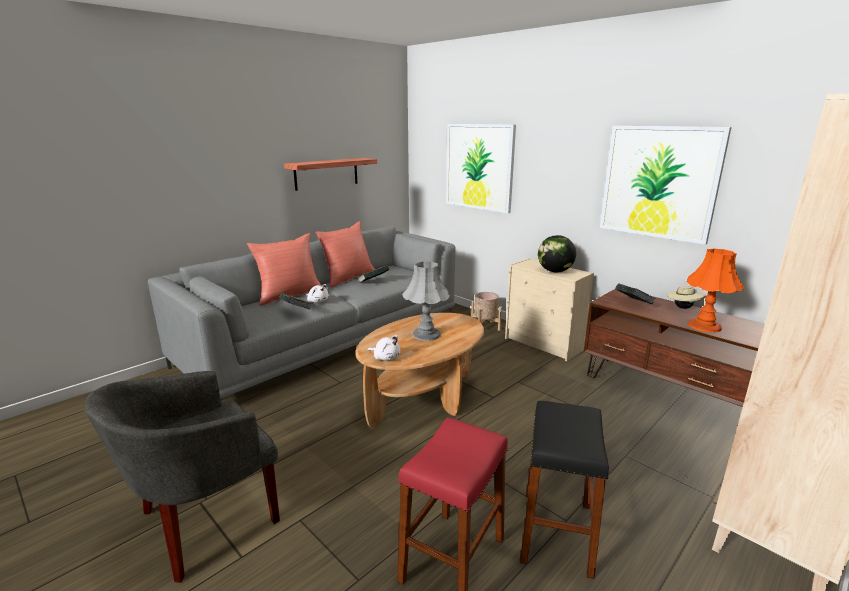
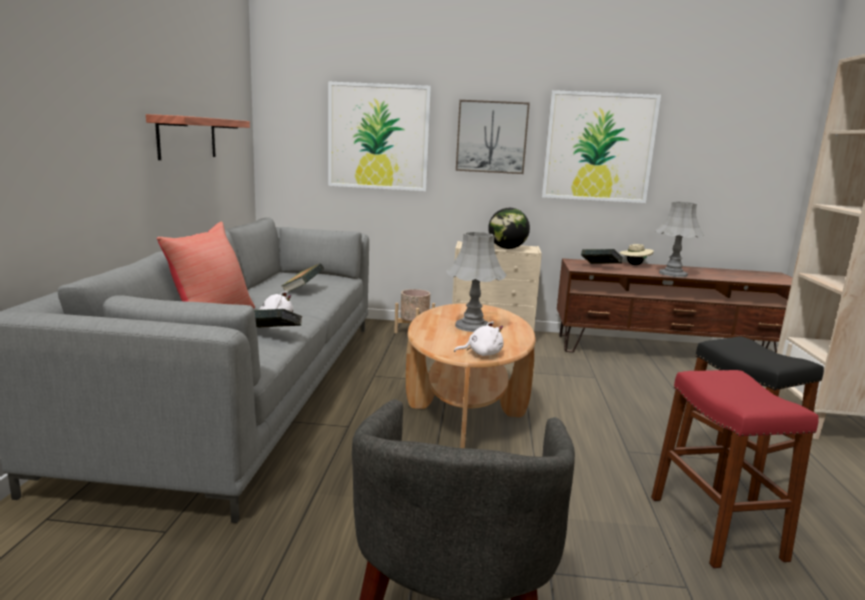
camera: 40 degrees left, 5 degrees down
red pillow [316,221,375,287] -> none
orange table lamp [686,248,744,333] -> grey table lamp [656,202,704,277]
none -> picture [456,100,530,174]

